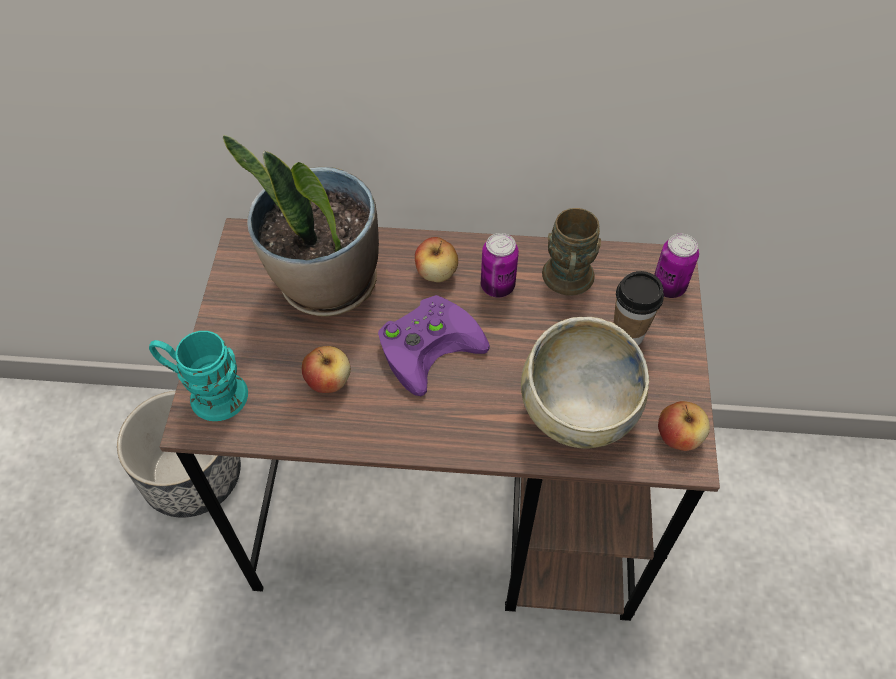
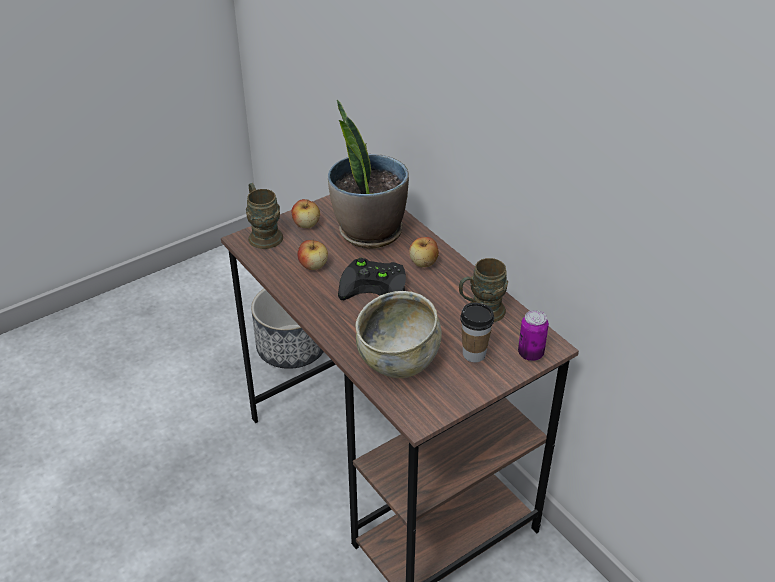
camera: 50 degrees right, 15 degrees down
turquoise mug [149,331,248,421] -> brown mug [246,183,283,249]
purple game controller [378,295,490,396] -> black game controller [338,258,406,300]
can [481,233,519,297] -> none
apple [658,401,710,451] -> apple moved to [292,199,320,228]

